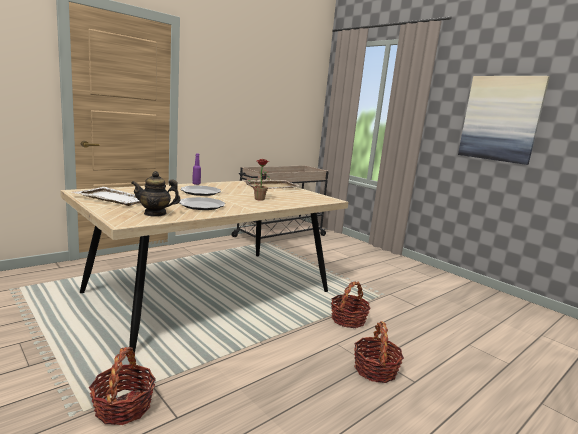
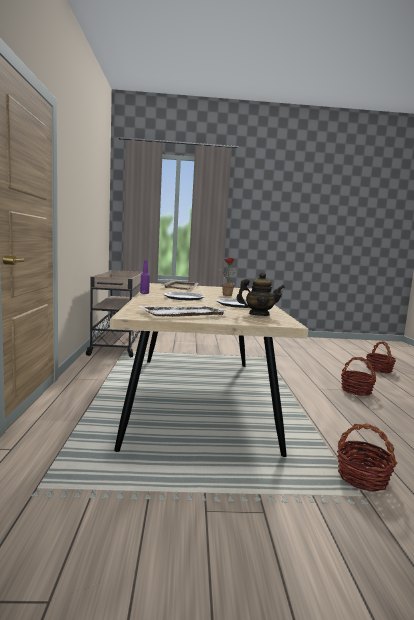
camera: 50 degrees left, 5 degrees down
teapot [131,171,181,217] -> teapot turned 120 degrees counterclockwise [236,272,285,316]
basket [331,281,371,328] -> basket moved to [366,341,396,373]
picture [458,76,550,165] -> none

